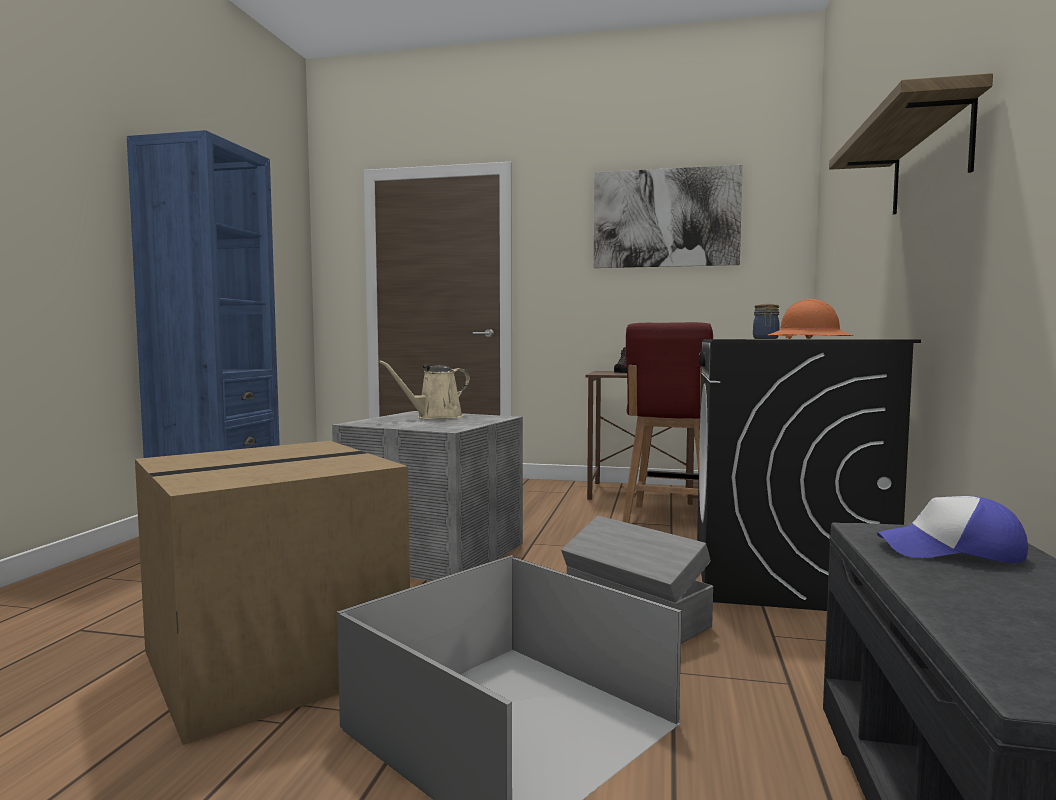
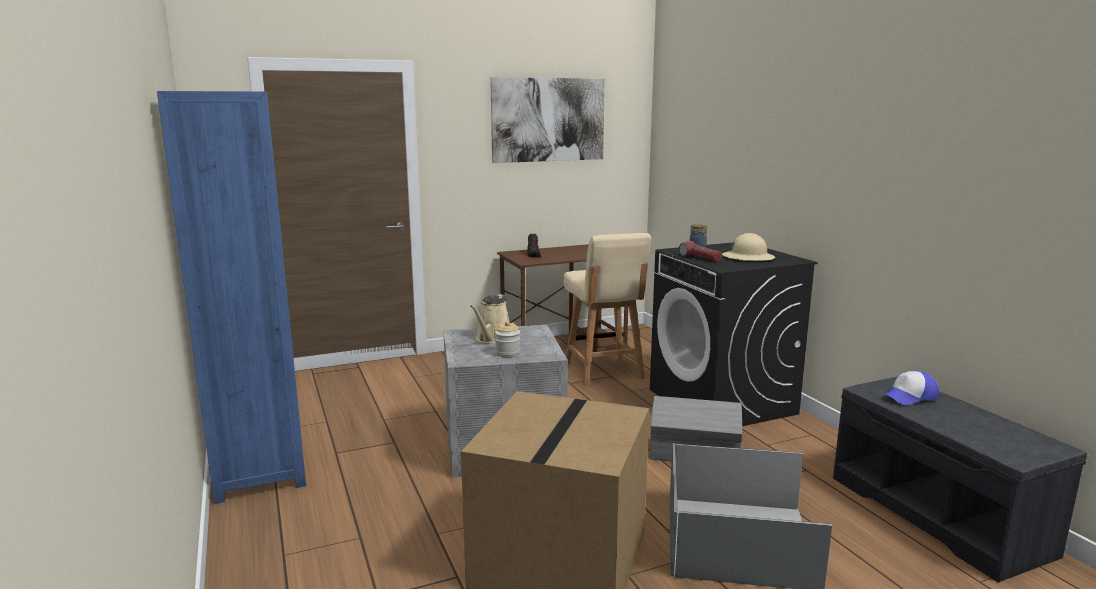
camera: 35 degrees left, 10 degrees up
red chair [622,322,713,523] -> beige chair [564,233,651,386]
orange hard hat [768,299,854,339] -> beige hard hat [722,233,775,261]
shelf [829,73,993,215] -> none
none -> jar [495,321,520,357]
none -> flashlight [679,241,722,262]

